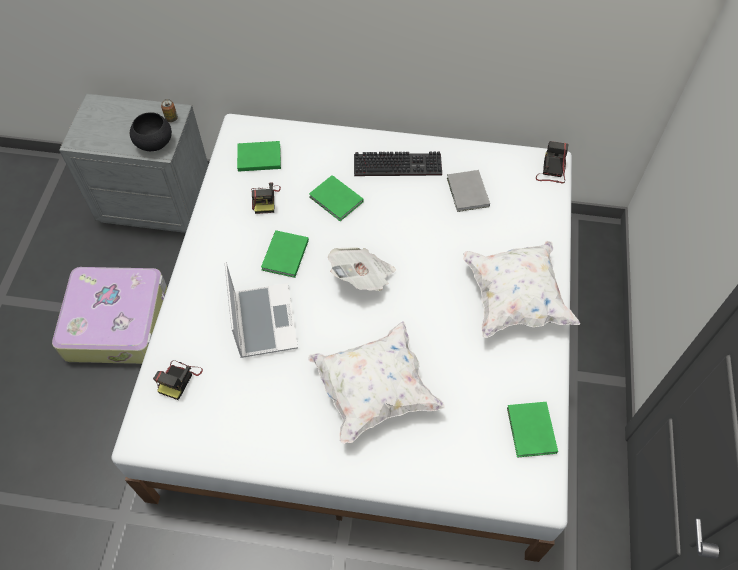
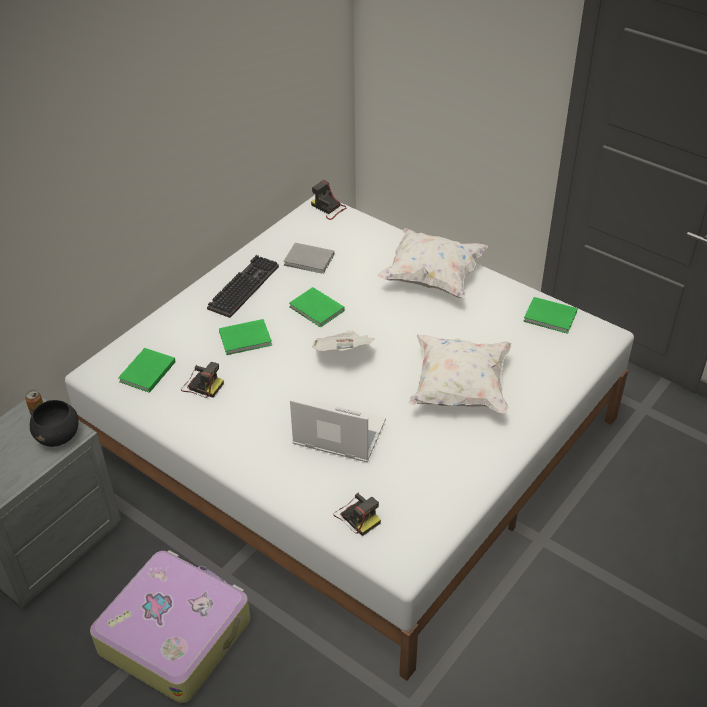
camera: 60 degrees left, 15 degrees down
green book [261,230,309,278] -> green book moved to [289,287,345,328]

